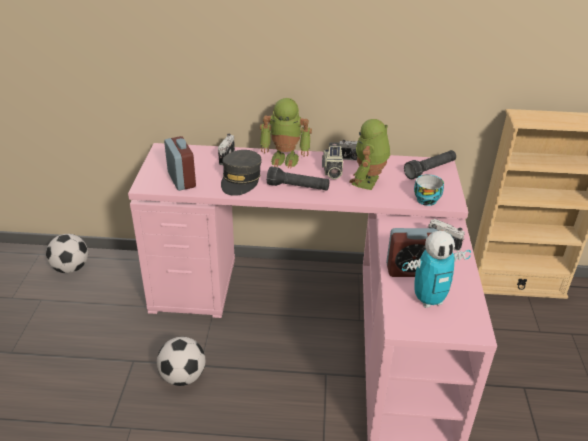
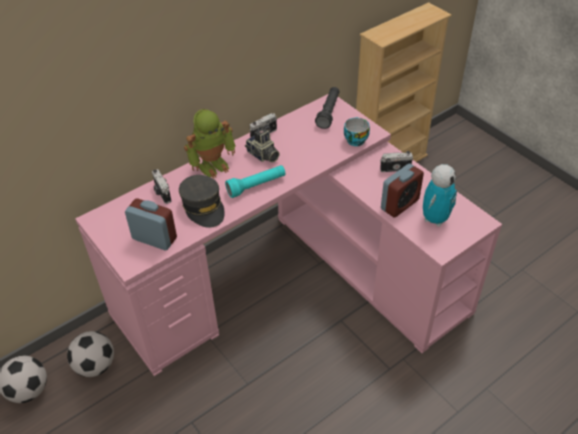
camera: 40 degrees left, 10 degrees up
football [157,337,205,386] -> football moved to [67,331,114,377]
black flashlight [267,166,330,191] -> turquoise flashlight [225,165,285,198]
toy robot [349,119,390,190] -> none

